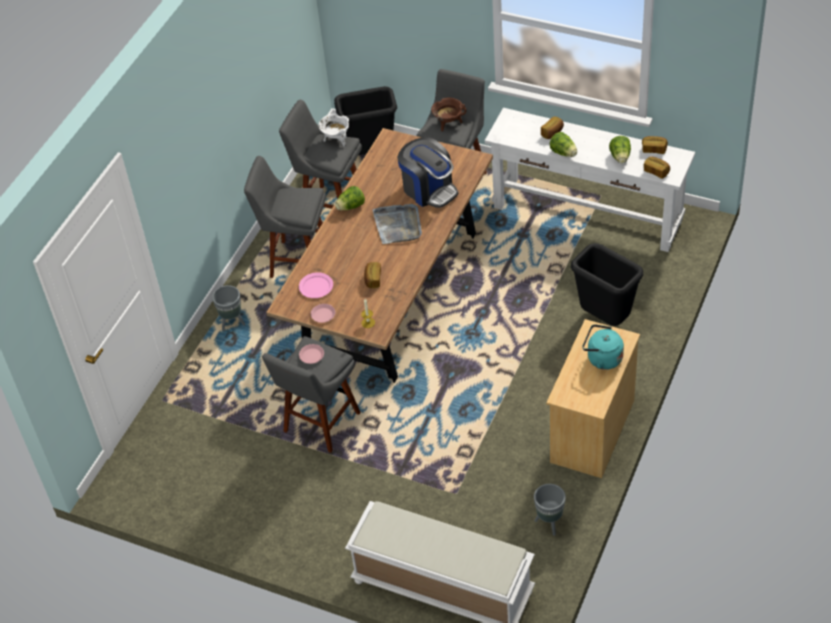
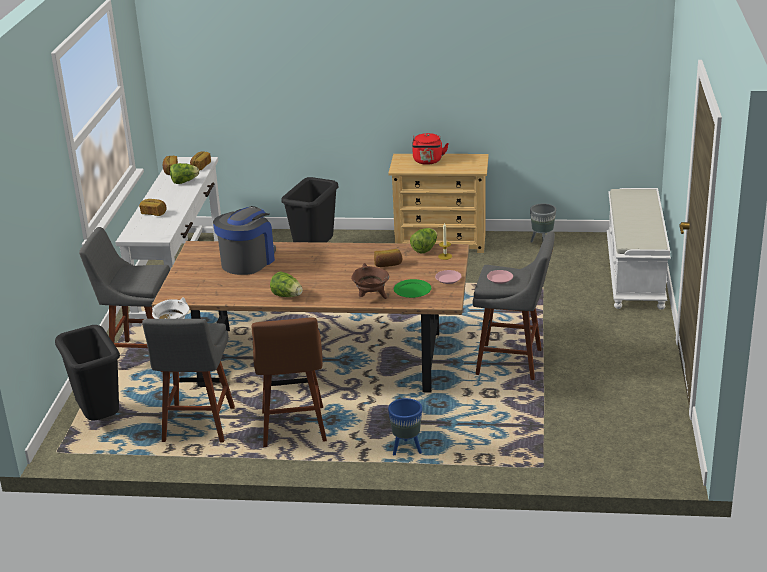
camera: 110 degrees left, 20 degrees down
grey planter [212,285,245,331] -> blue planter [388,398,422,455]
grey stool [244,156,326,278] -> brown stool [252,318,327,447]
pink plate [299,272,333,298] -> green plate [394,279,431,298]
grey tray [373,204,422,244] -> none
brown cooking pot [431,98,466,131] -> brown cooking pot moved to [351,263,389,299]
lettuce [550,132,577,157] -> lettuce moved to [410,228,437,253]
turquoise kettle [582,324,624,370] -> red kettle [412,133,449,165]

